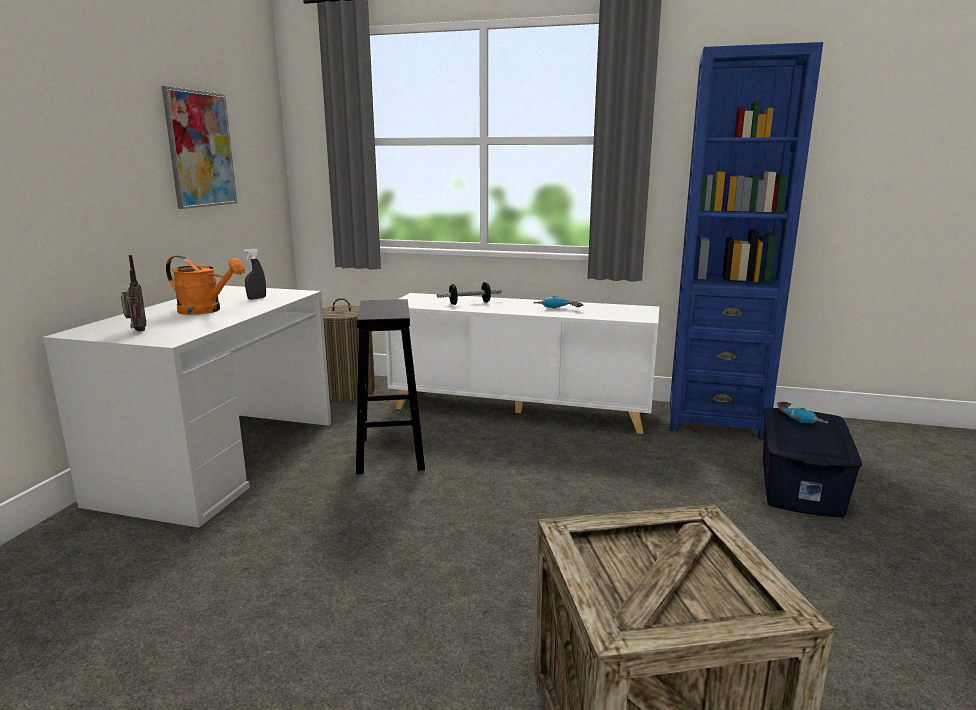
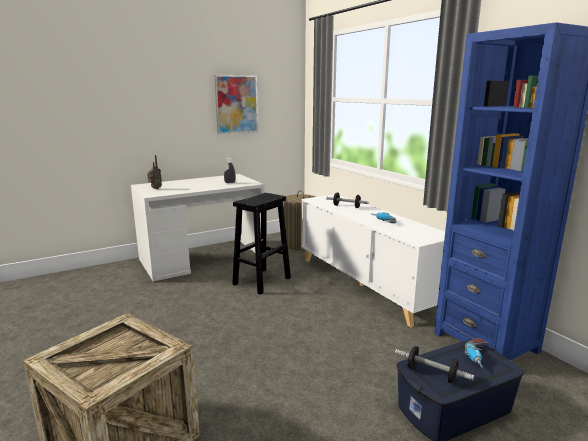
camera: 45 degrees right, 0 degrees up
orange watering can [166,256,245,315] -> none
none -> dumbbell [395,346,474,383]

